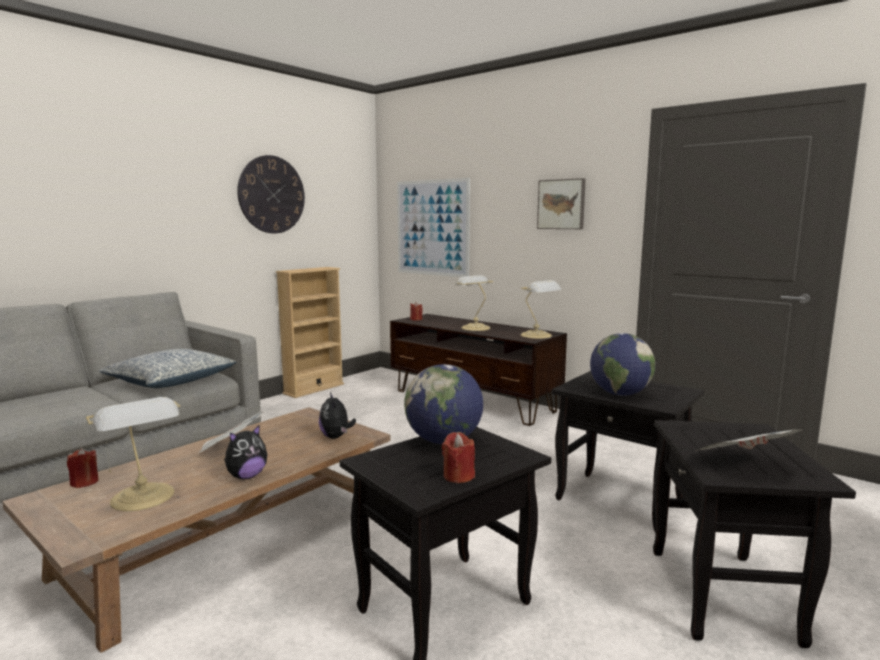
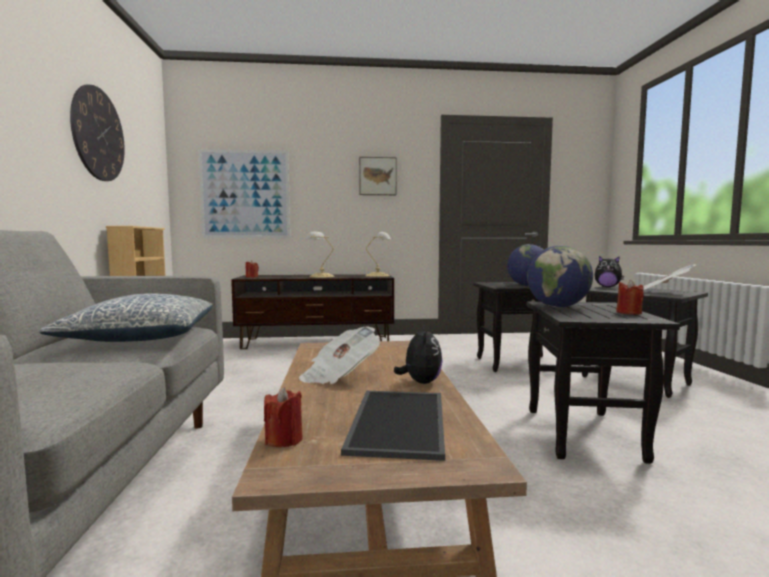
camera: 45 degrees left, 5 degrees down
table lamp [86,397,180,511] -> tray [341,391,445,461]
plush toy [319,392,356,439] -> plush toy moved to [595,256,624,287]

